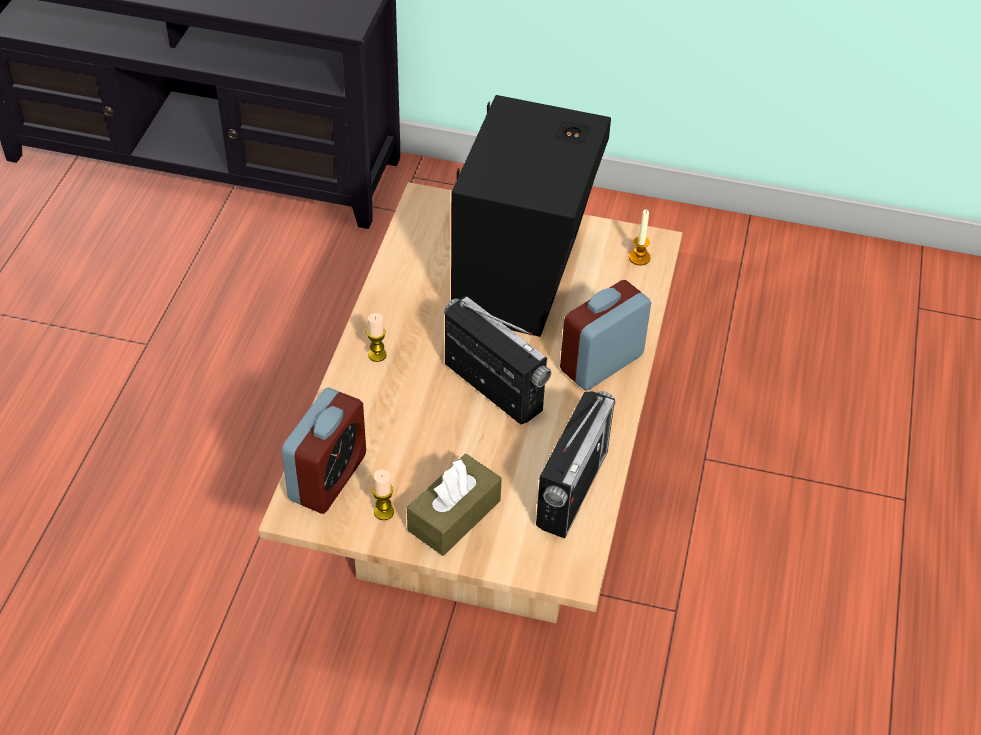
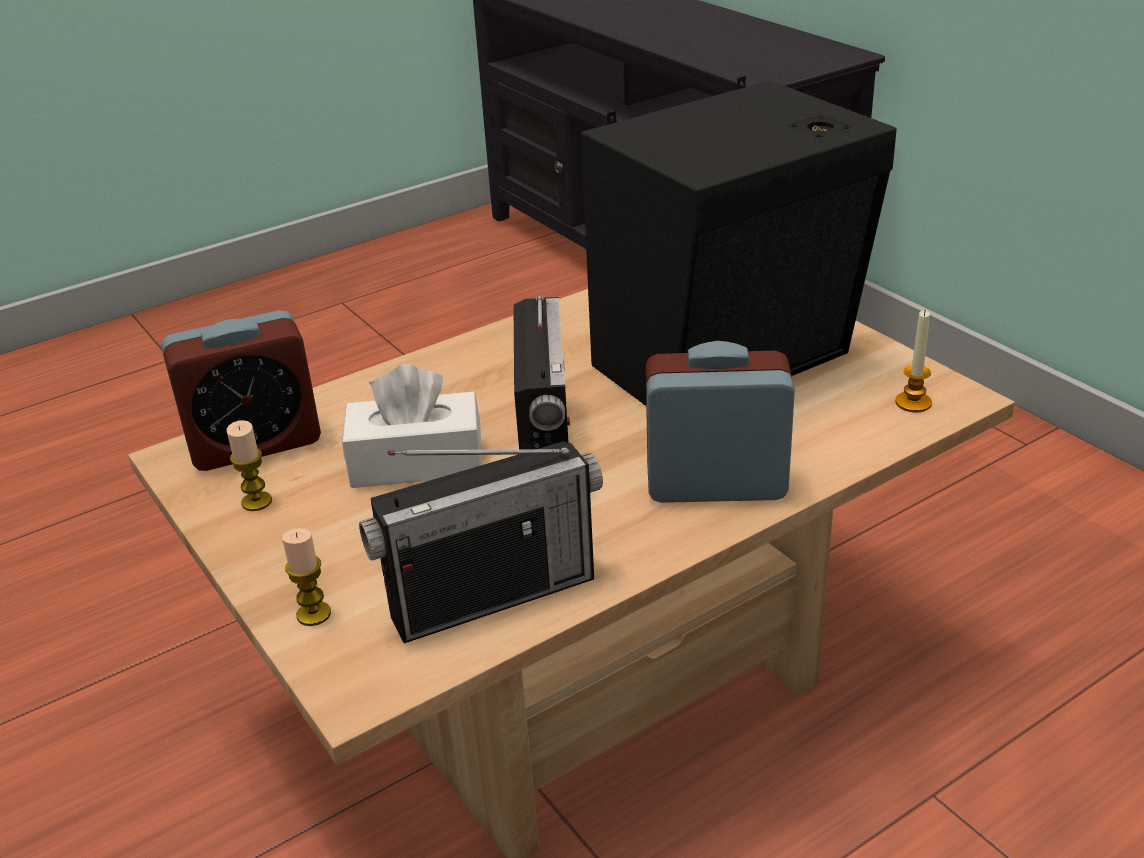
camera: 45 degrees right, 15 degrees down
candle [367,313,387,362] -> candle moved to [282,528,331,626]
brown tissue box [407,454,502,556] -> none
none -> white tissue box [342,364,482,488]

